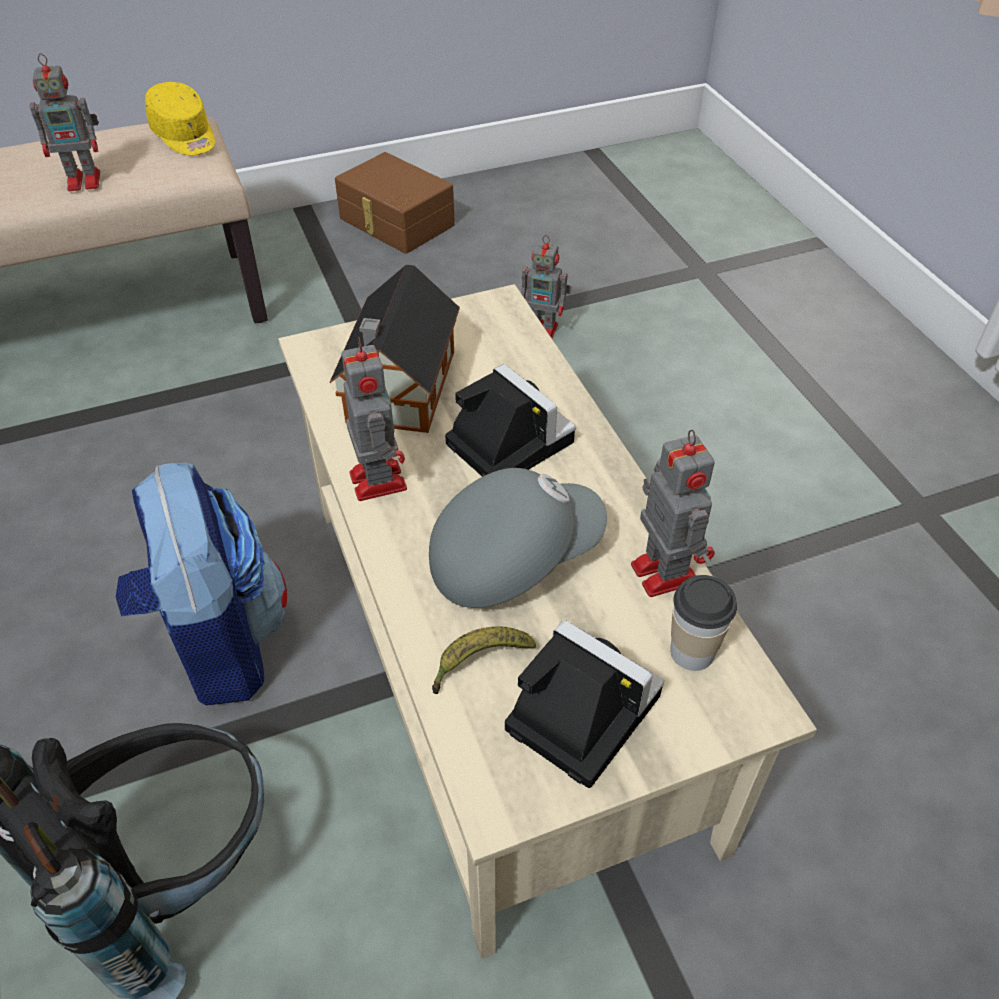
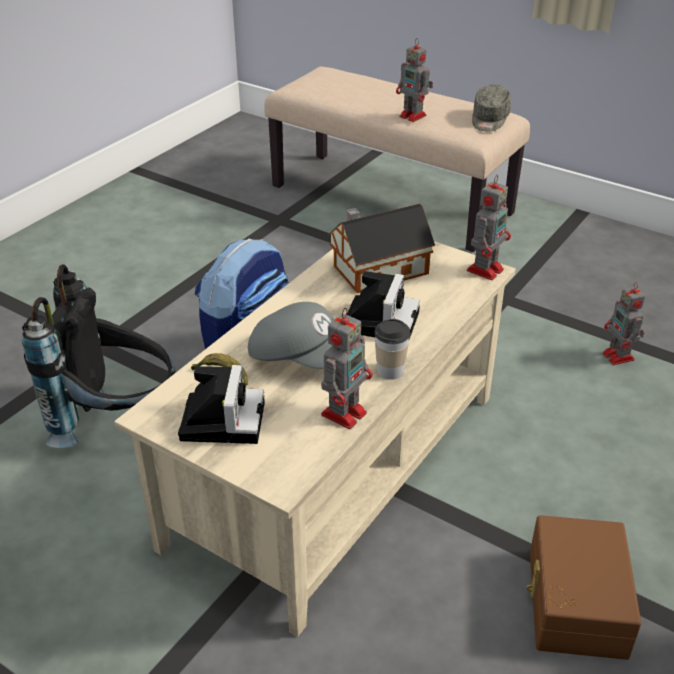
camera: 55 degrees right, 10 degrees down
yellow cap [145,82,215,156] -> grey cap [472,85,511,131]
brown storage box [335,152,455,254] -> brown storage box moved to [527,515,641,660]
toy robot [341,337,407,501] -> toy robot moved to [467,175,511,280]
cup [670,575,737,671] -> cup moved to [375,319,410,380]

